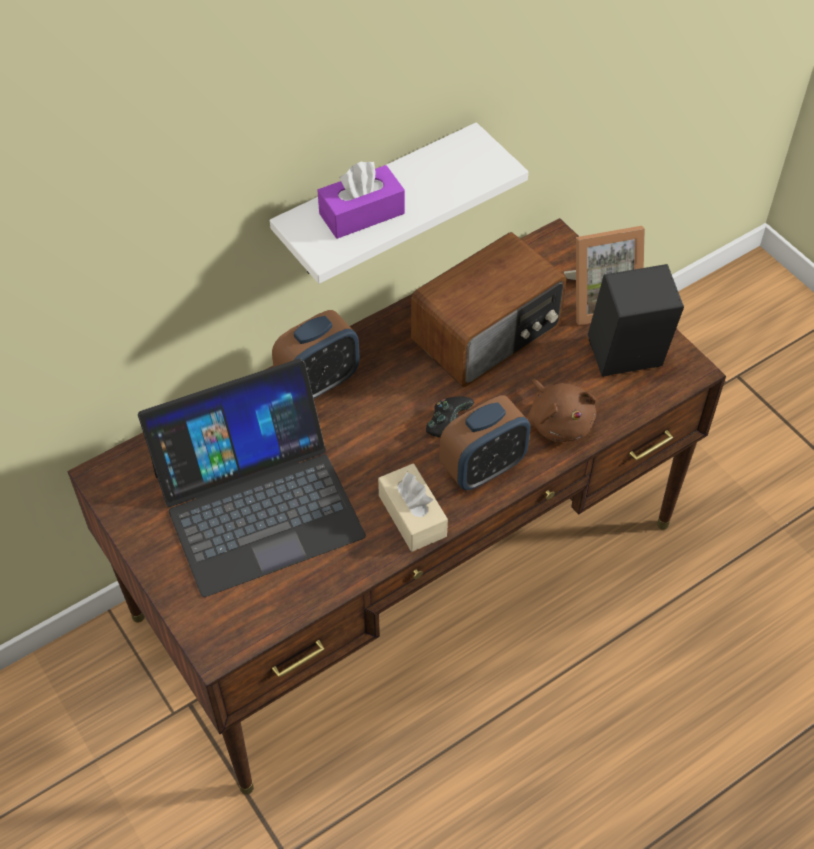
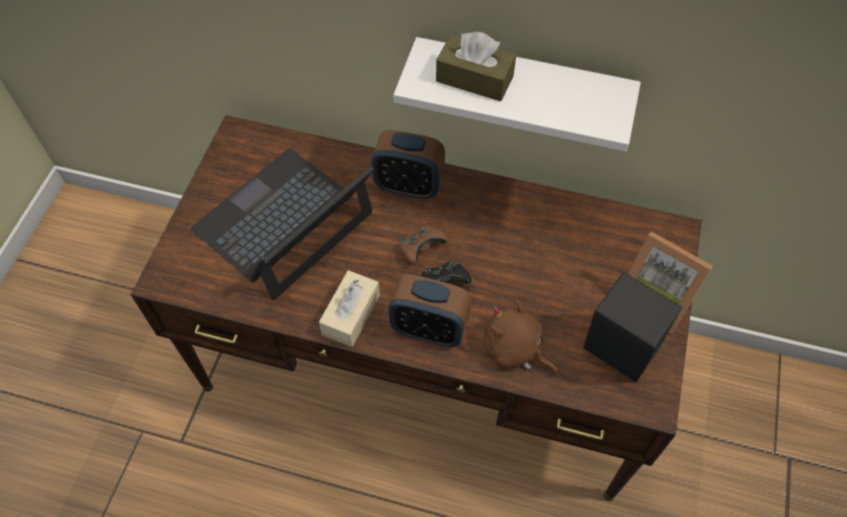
camera: 50 degrees right, 5 degrees up
laptop [138,358,366,597] -> laptop turned 105 degrees clockwise [191,149,374,300]
purple tissue box [318,161,405,239] -> brown tissue box [436,32,516,101]
radio [411,232,567,387] -> none
brown plush toy [528,379,596,442] -> brown plush toy turned 105 degrees clockwise [484,299,558,374]
none -> brown game controller [399,226,448,264]

